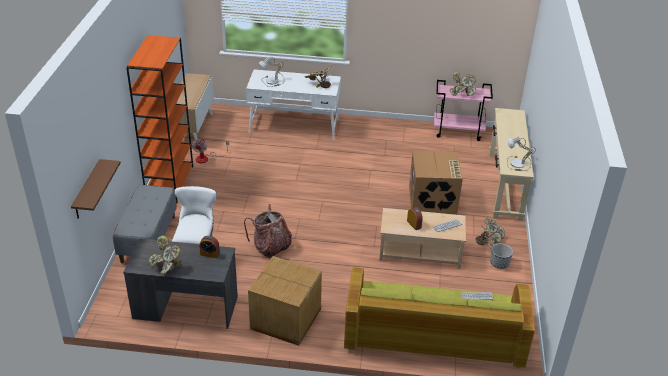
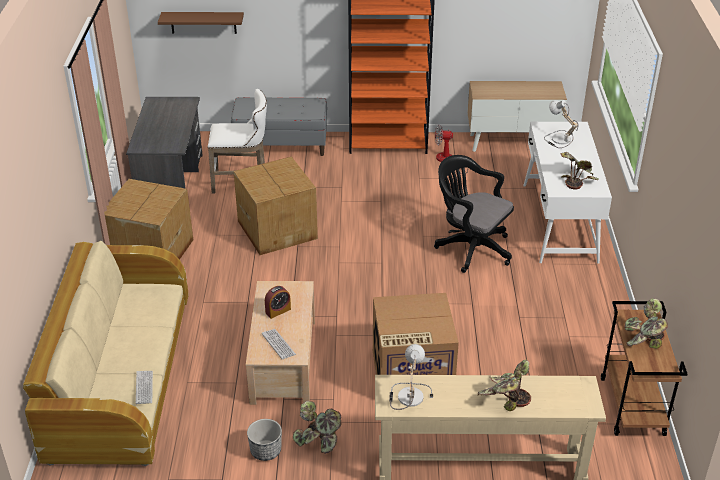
camera: 85 degrees right, 0 degrees up
potted plant [149,236,181,274] -> potted plant moved to [478,360,531,411]
alarm clock [199,236,220,258] -> none
backpack [244,204,292,258] -> cardboard box [234,156,318,255]
green sofa [344,268,535,368] -> beige sofa [23,241,189,466]
pink cart [434,80,493,141] -> brown cart [601,301,688,436]
none -> black office chair [434,155,514,273]

